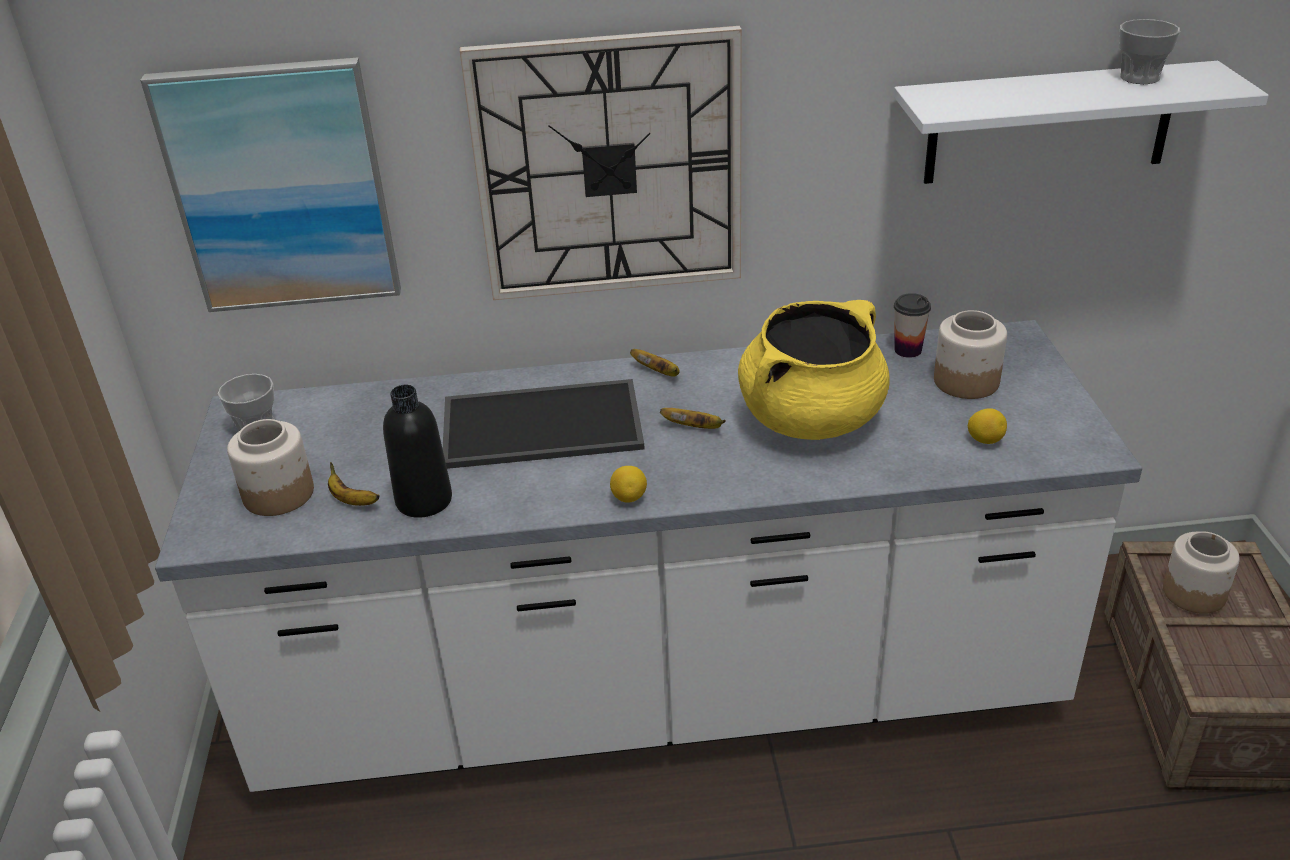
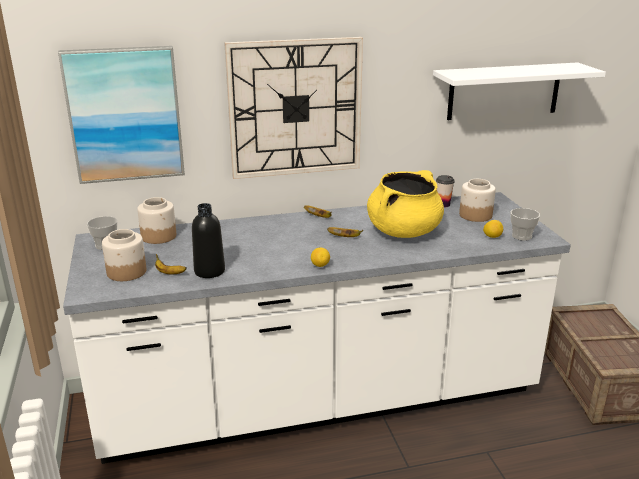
camera: 10 degrees left, 10 degrees down
tray [443,379,645,469] -> none
cup [1119,19,1180,84] -> cup moved to [511,208,540,241]
jar [1163,531,1240,614] -> jar moved to [137,197,176,244]

